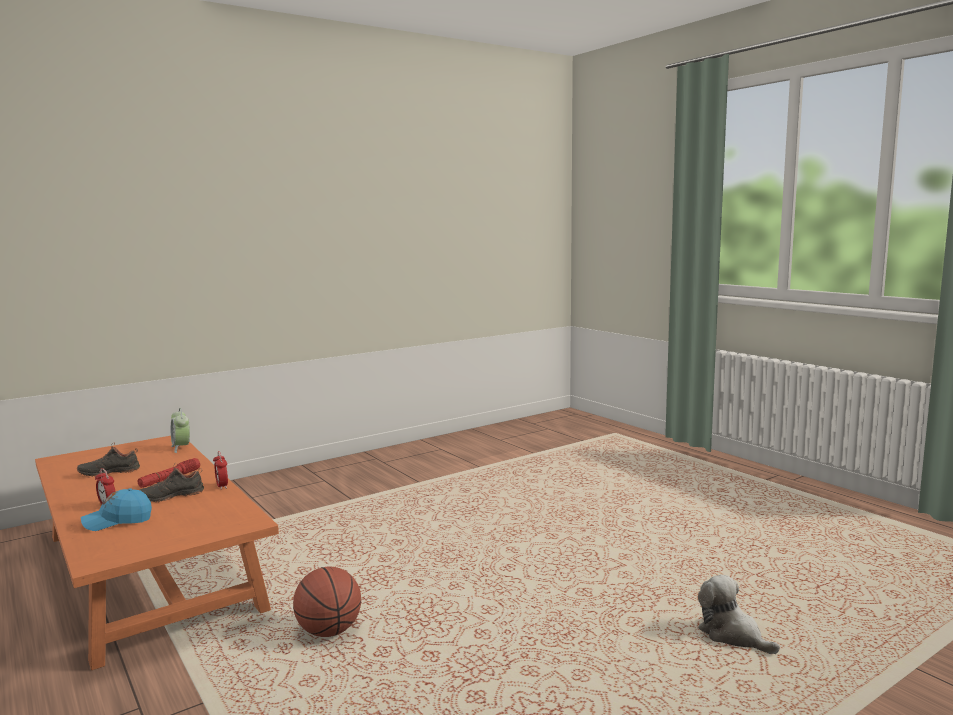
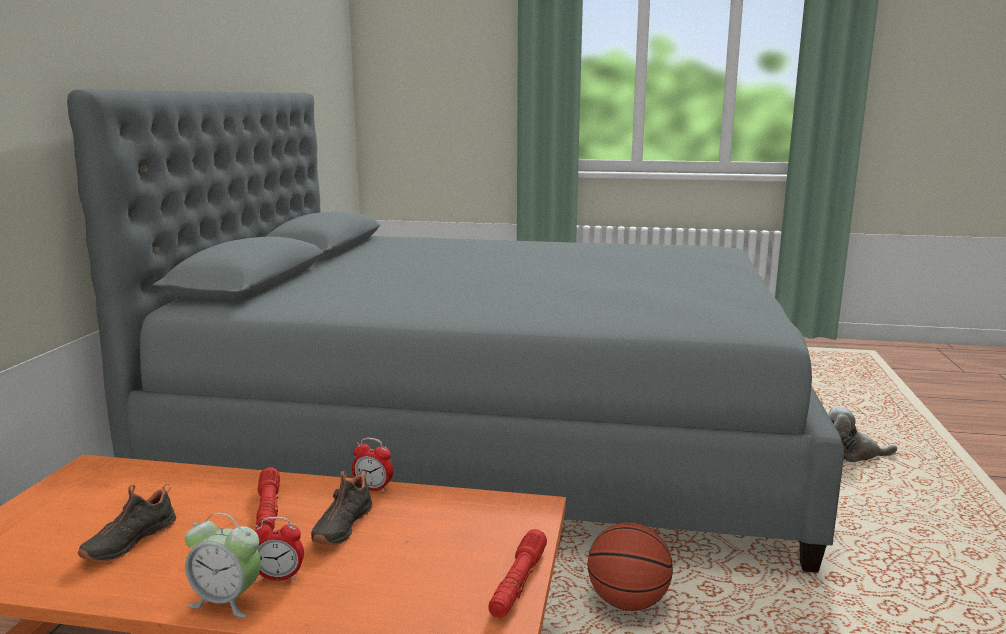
camera: 45 degrees left, 5 degrees up
blue cap [81,488,152,531] -> none
alarm clock [171,408,190,453] -> alarm clock moved to [185,513,261,617]
none -> grey bed [67,89,844,573]
none -> red flashlight [488,529,547,618]

